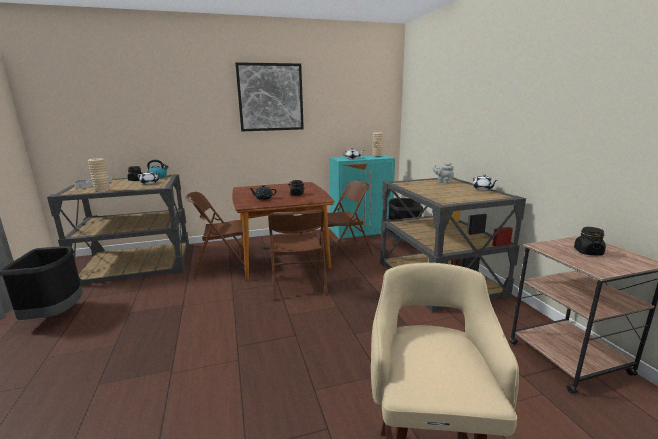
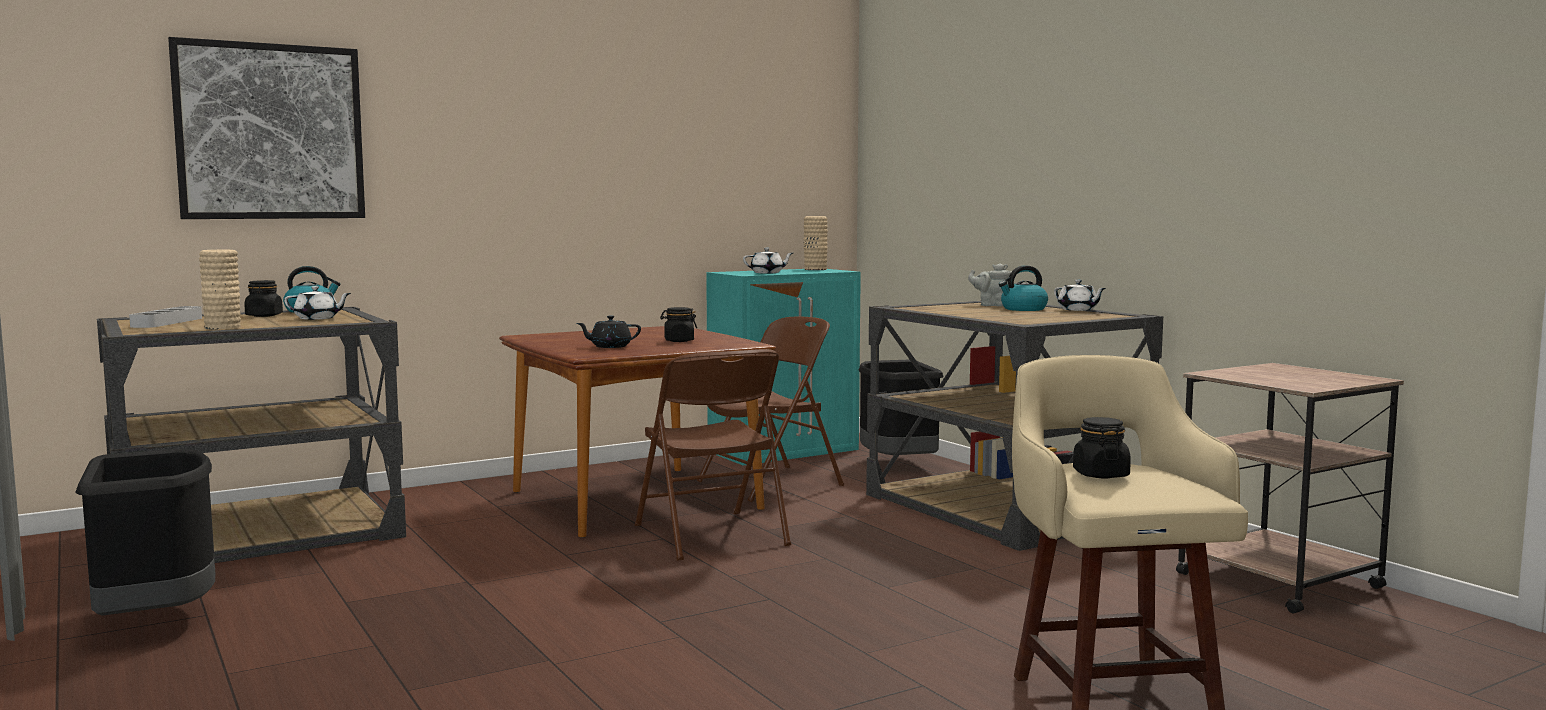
camera: 15 degrees left, 10 degrees down
brown chair [185,192,250,278] -> none
picture [235,62,304,131] -> picture moved to [168,37,365,219]
black jar [574,227,606,255] -> black jar moved to [1073,417,1131,478]
none -> kettle [999,265,1048,311]

